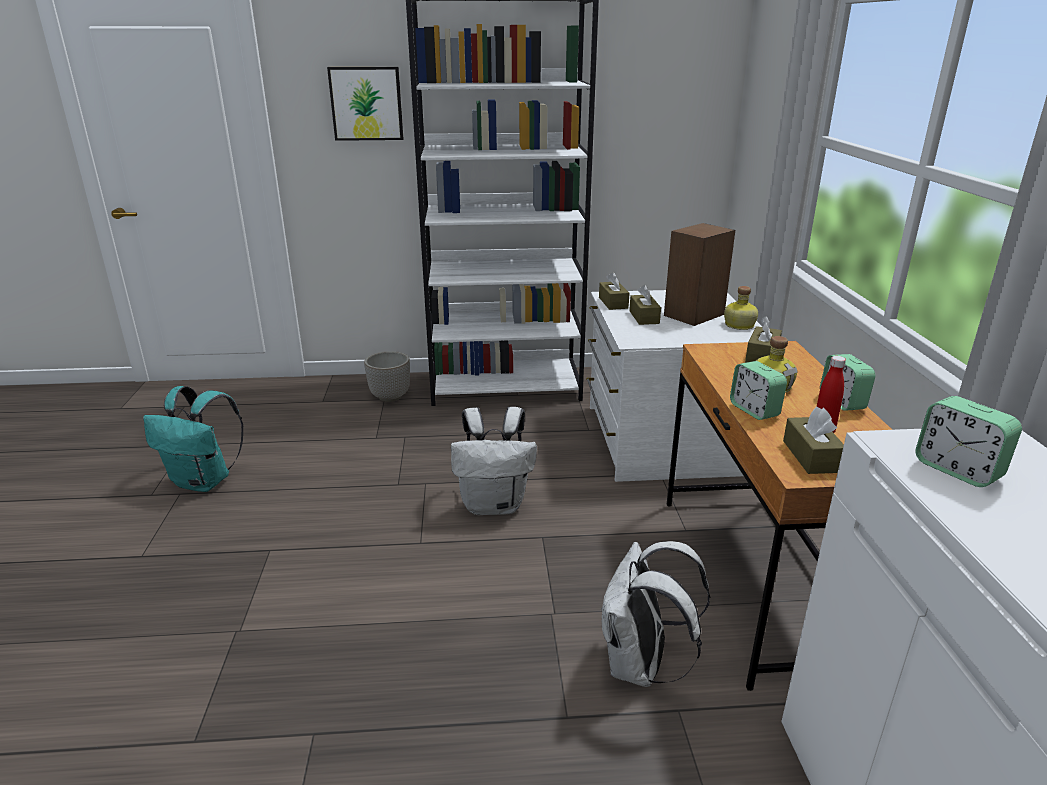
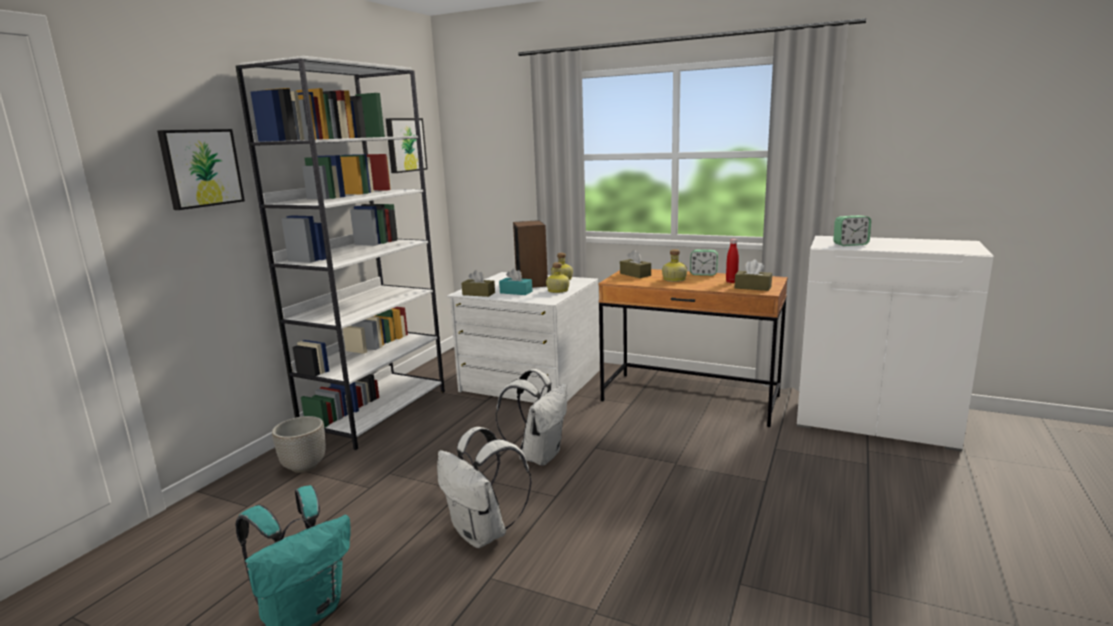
camera: 60 degrees left, 10 degrees down
white backpack [601,541,710,687] -> white backpack moved to [437,427,532,548]
brown tissue box [629,285,661,325] -> turquoise tissue box [499,268,532,295]
alarm clock [730,361,787,420] -> none
none -> picture [386,118,428,173]
none -> bottle [546,262,570,293]

